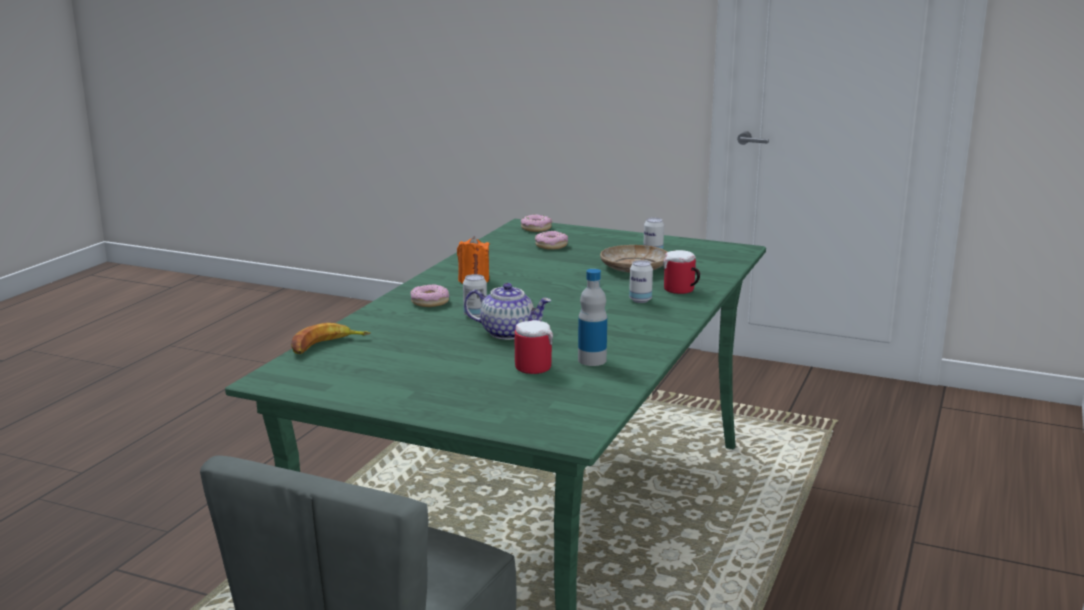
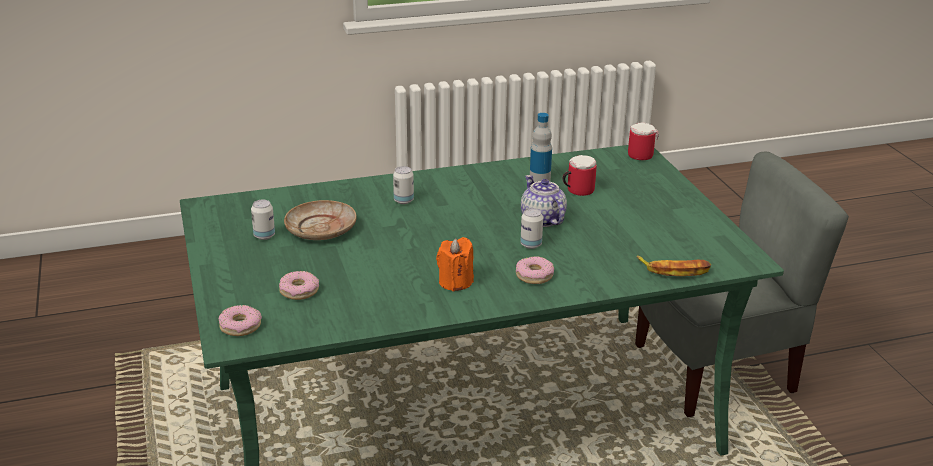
camera: 130 degrees left, 10 degrees up
mug [663,250,700,294] -> mug moved to [628,123,659,160]

